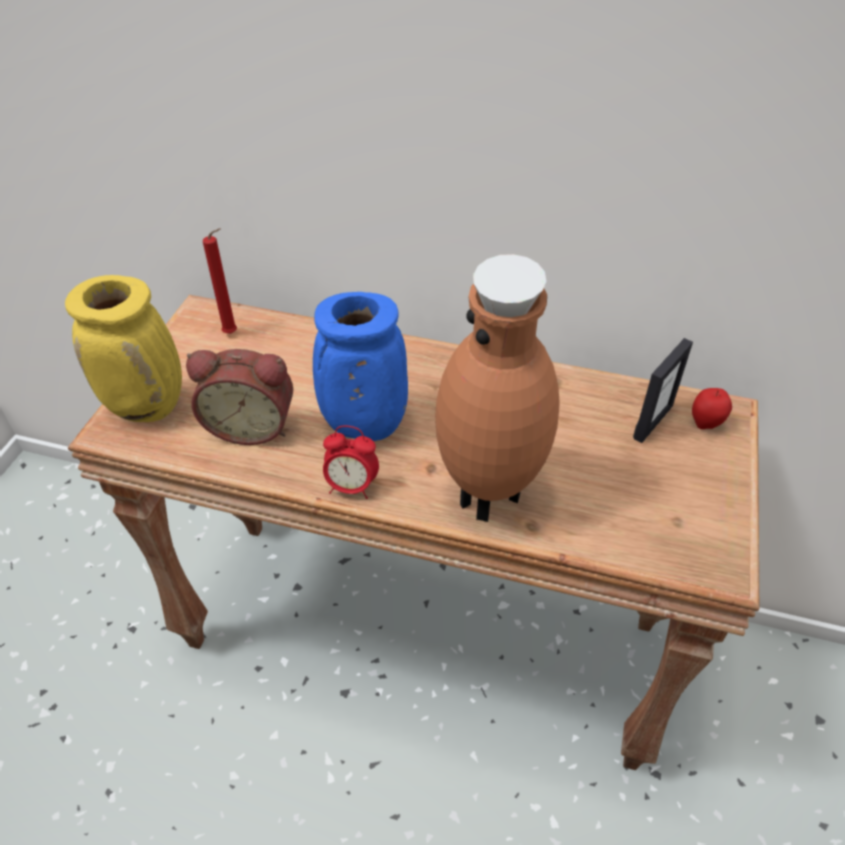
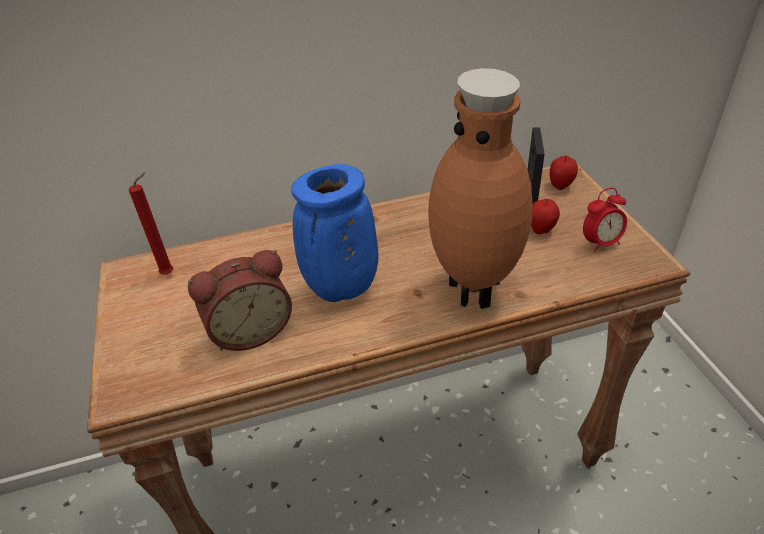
camera: 30 degrees left, 5 degrees down
yellow vase [65,275,182,422] -> none
alarm clock [323,426,379,499] -> alarm clock moved to [583,188,627,253]
none -> apple [531,199,560,234]

